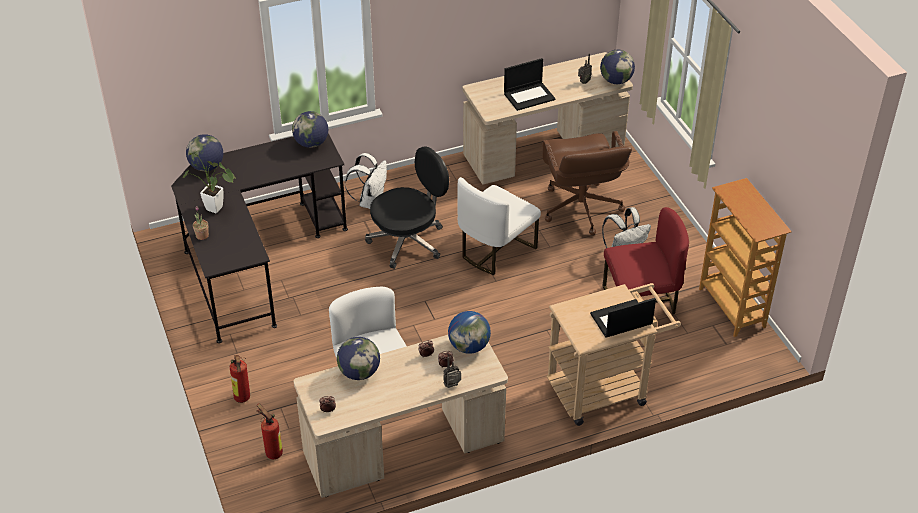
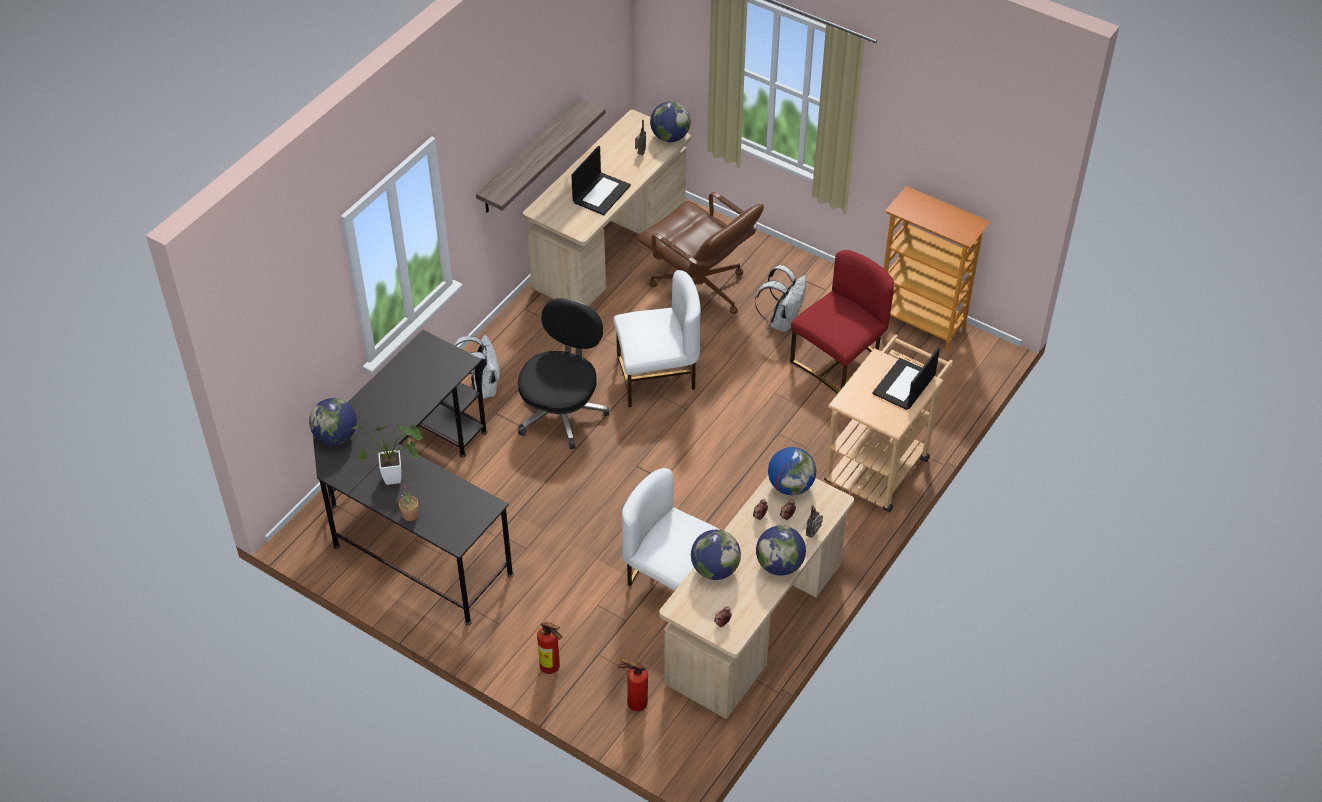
camera: 35 degrees left, 5 degrees up
globe [292,111,328,148] -> globe moved to [756,525,806,576]
white chair [457,177,541,275] -> white chair turned 105 degrees counterclockwise [613,270,701,407]
none -> shelf [476,98,606,213]

